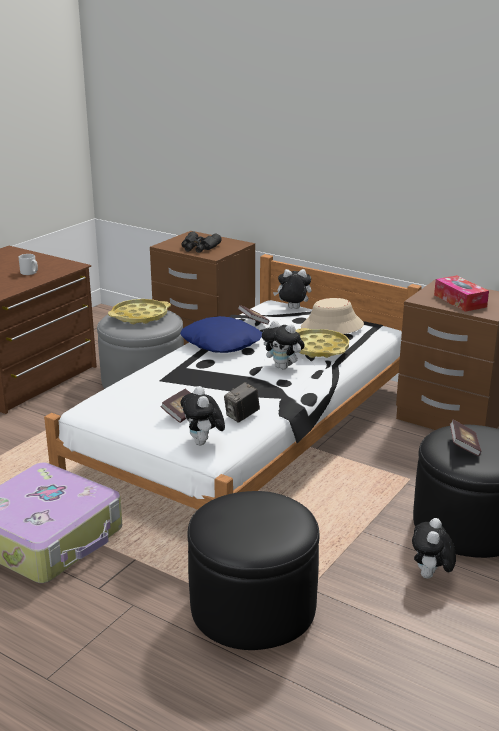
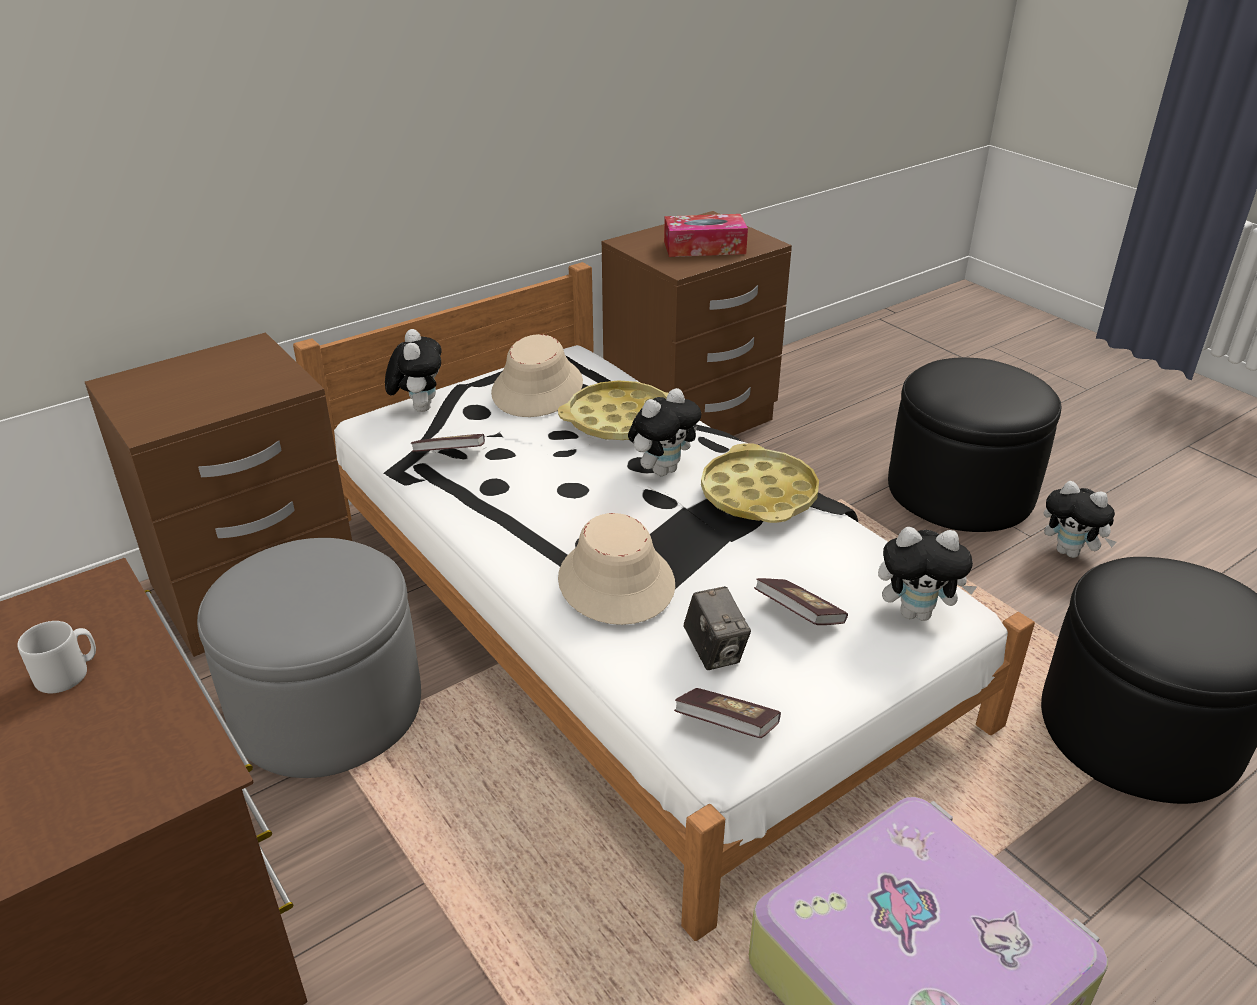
camera: 70 degrees left, 10 degrees up
yellow tray [108,299,171,324] -> yellow tray moved to [701,443,819,523]
blue pillow [180,316,262,353] -> none
black binoculars [181,231,222,253] -> none
camera [224,382,260,423] -> camera moved to [683,586,751,670]
plush toy [273,269,311,309] -> plush toy turned 150 degrees clockwise [385,329,441,412]
book [450,419,482,456] -> book moved to [674,688,781,738]
none -> beige hat [558,513,675,625]

